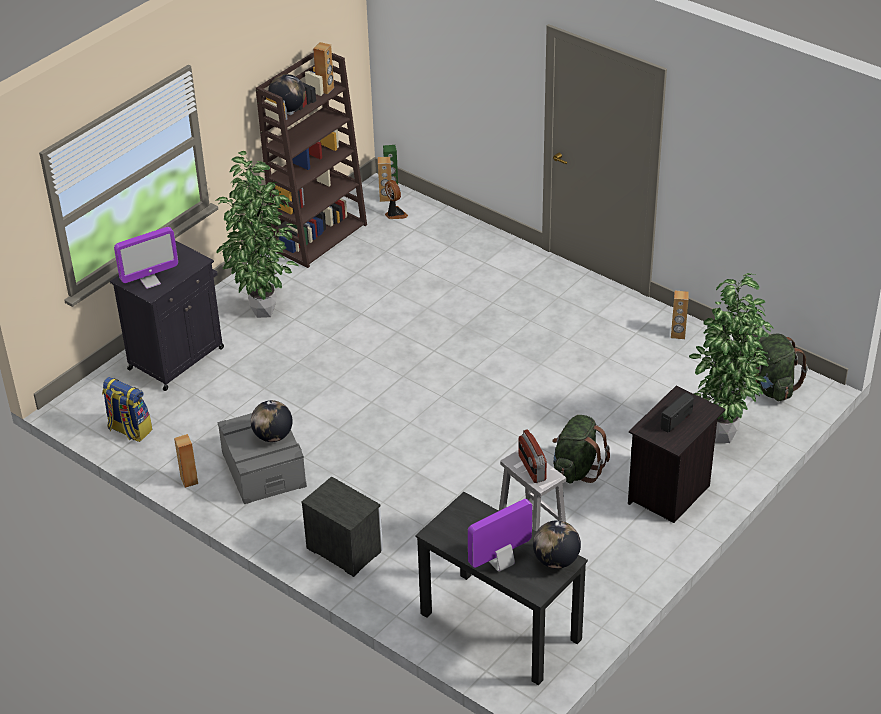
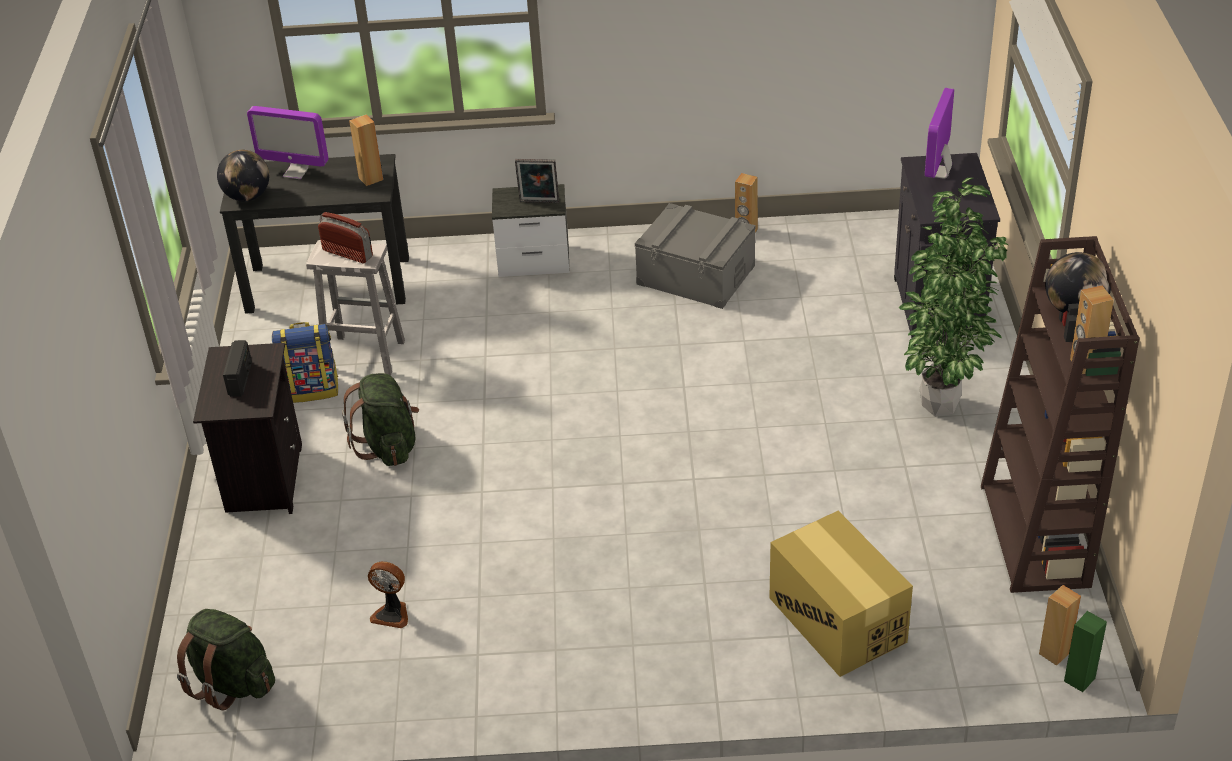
camera: 140 degrees right, 0 degrees up
backpack [102,377,152,442] -> backpack moved to [272,322,338,403]
globe [251,400,293,442] -> none
fan [385,180,408,219] -> fan moved to [368,562,408,628]
monitor [468,499,532,572] -> monitor turned 90 degrees clockwise [247,106,329,179]
brown speaker [671,291,689,339] -> brown speaker moved to [349,114,383,186]
potted plant [689,273,774,443] -> none
none -> picture frame [515,159,559,203]
none -> cardboard box [769,511,913,677]

